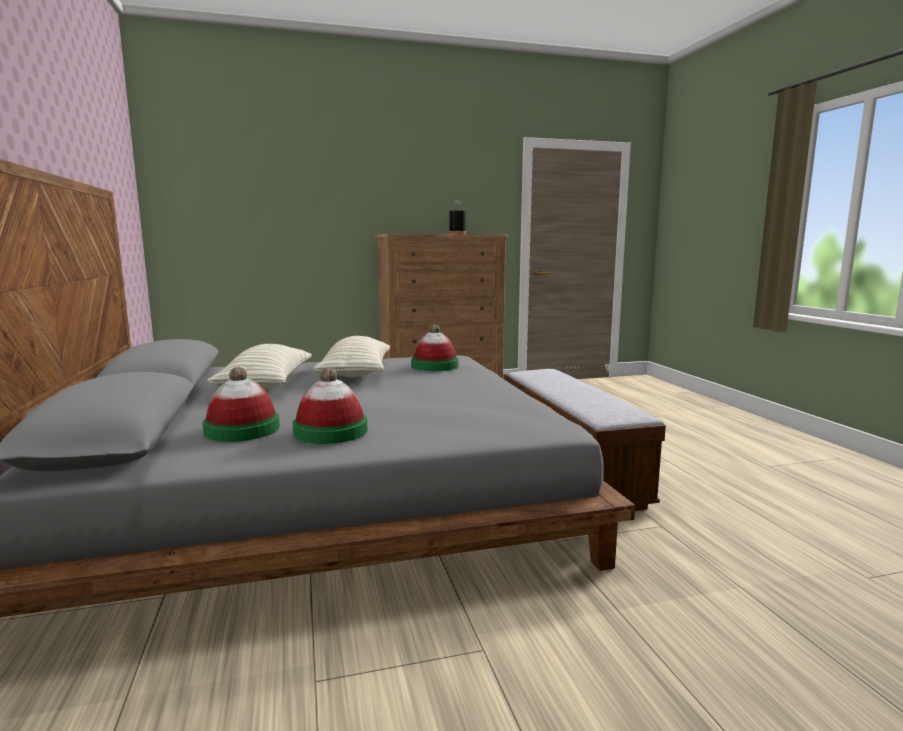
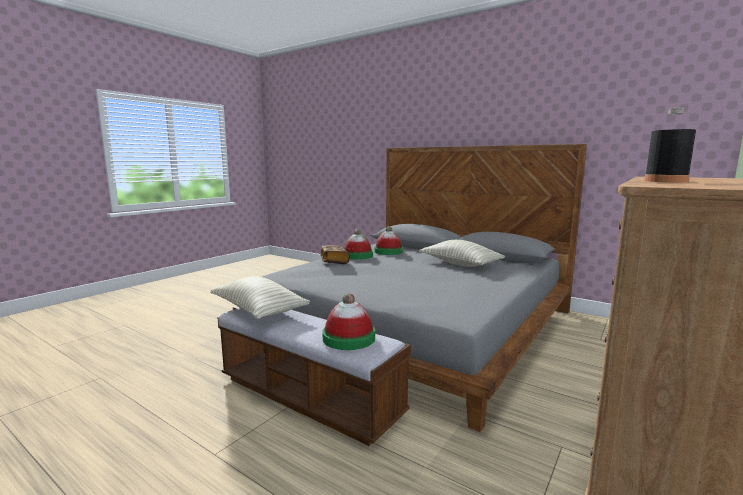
camera: 140 degrees right, 0 degrees up
pillow [314,336,390,377] -> pillow moved to [210,276,310,319]
hat [411,324,458,371] -> hat moved to [322,293,375,350]
none -> book [321,245,350,264]

